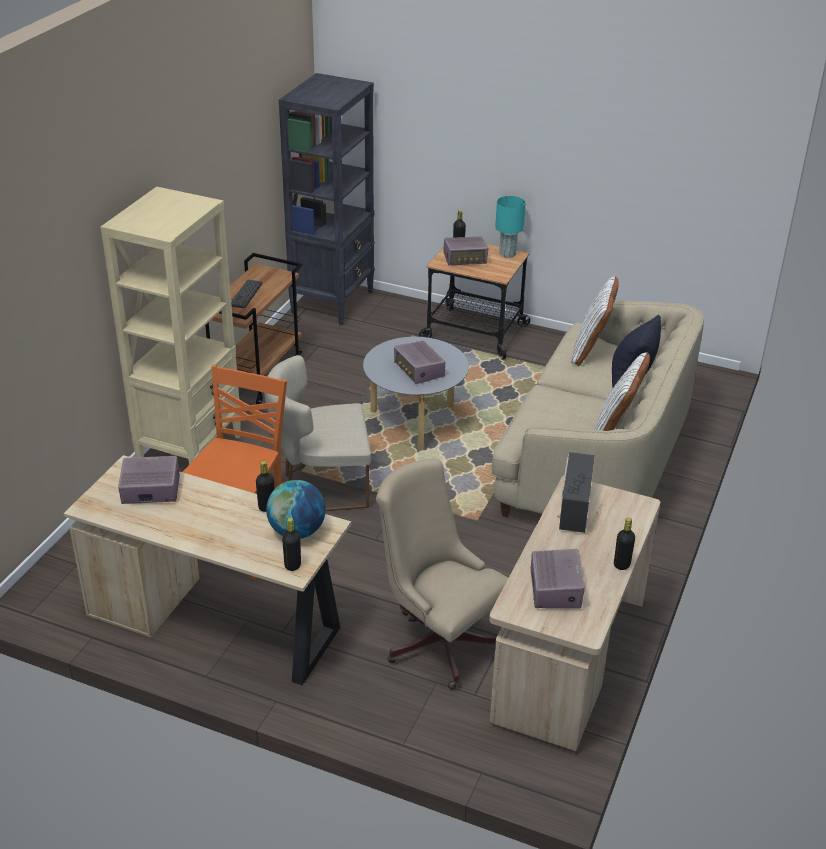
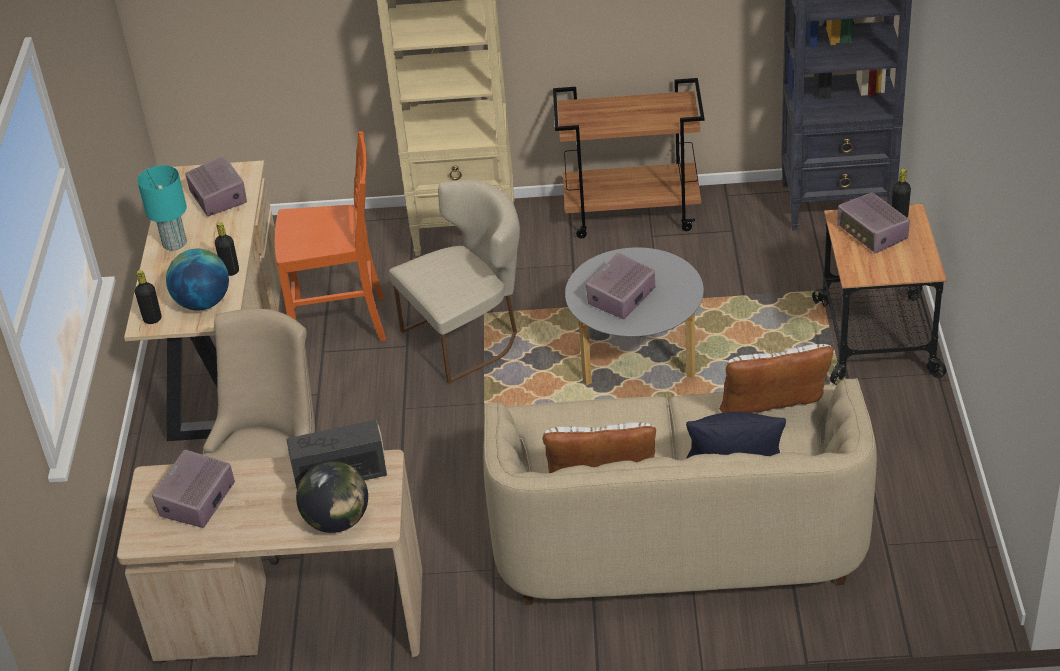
camera: 70 degrees right, 5 degrees up
keyboard [231,280,262,308] -> none
beige chair [264,355,371,511] -> beige chair turned 90 degrees clockwise [389,180,520,383]
turquoise table lamp [495,196,526,257] -> turquoise table lamp moved to [137,165,187,251]
radio [530,549,585,609] -> radio turned 135 degrees clockwise [152,450,235,528]
black bottle [614,517,635,570] -> none
none -> globe [296,461,368,533]

